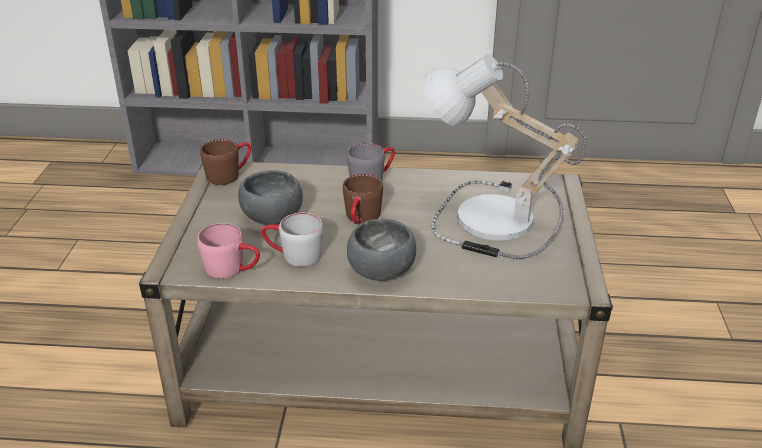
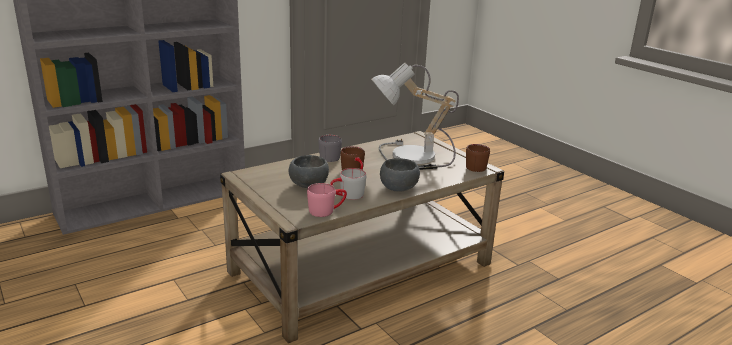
camera: 40 degrees left, 10 degrees down
brown mug [200,139,251,185] -> brown mug moved to [466,144,490,172]

